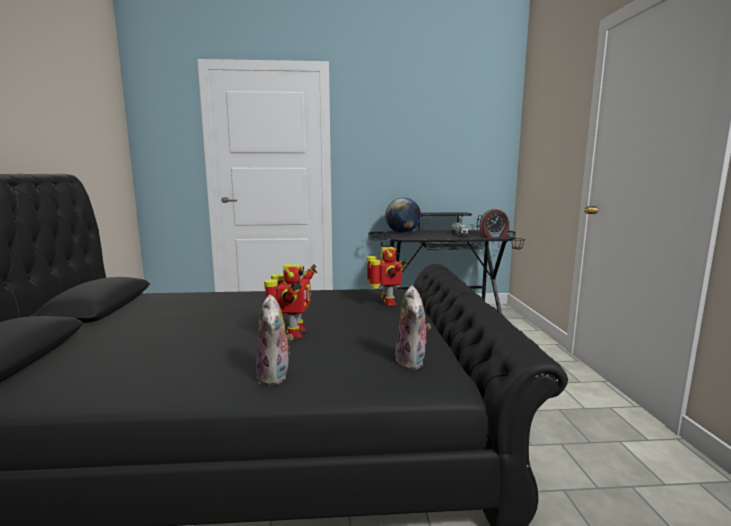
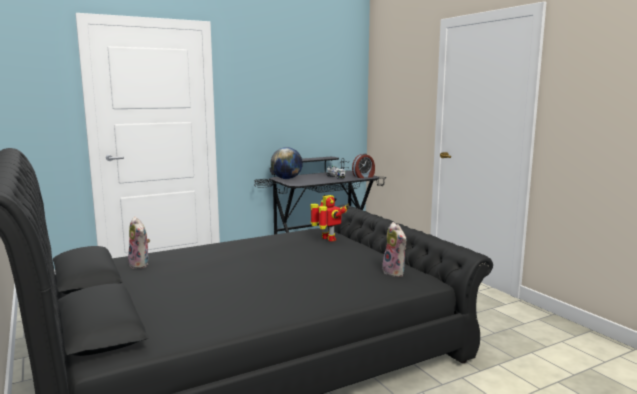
camera: 25 degrees left, 0 degrees up
plush toy [256,295,293,385] -> plush toy moved to [128,216,150,269]
toy robot [264,264,317,338] -> none

